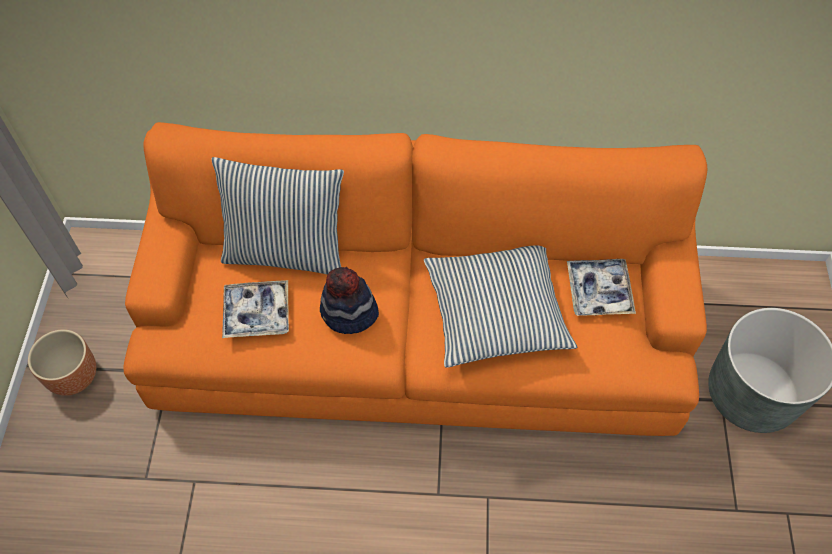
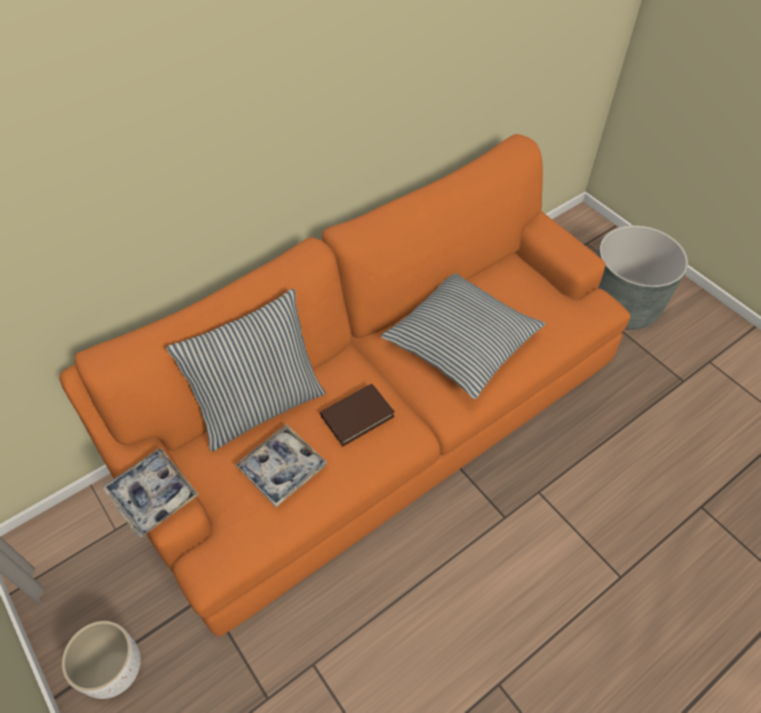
camera: 40 degrees left, 5 degrees down
brown planter [28,329,96,396] -> white planter [62,621,141,699]
hat [320,267,379,334] -> brown book [320,384,395,446]
tray [567,259,636,316] -> tray moved to [102,448,199,537]

